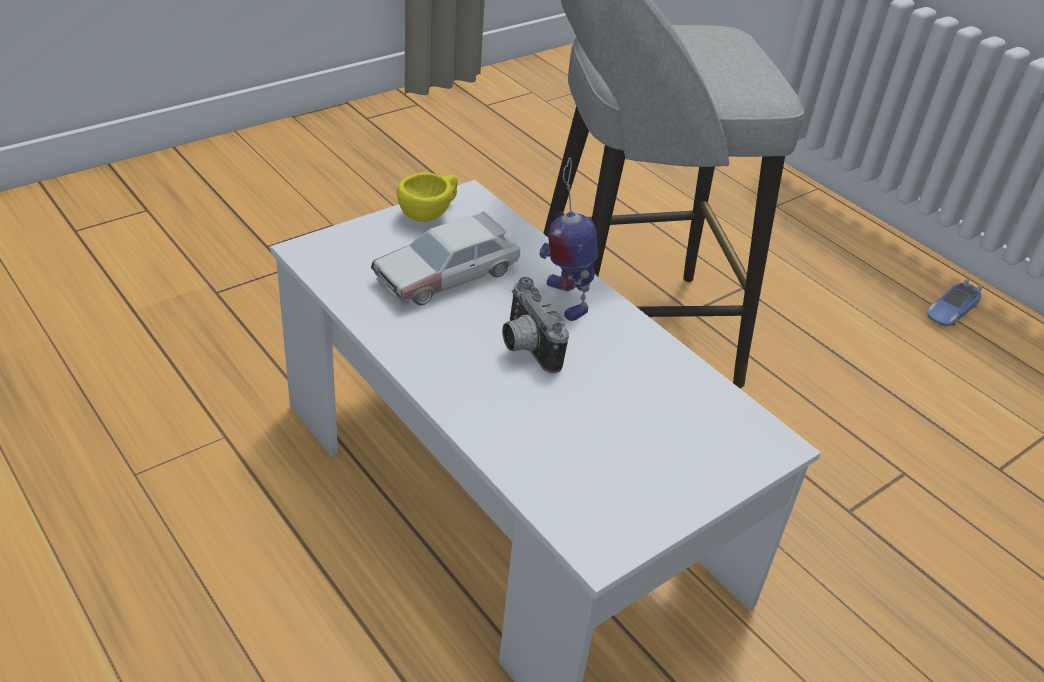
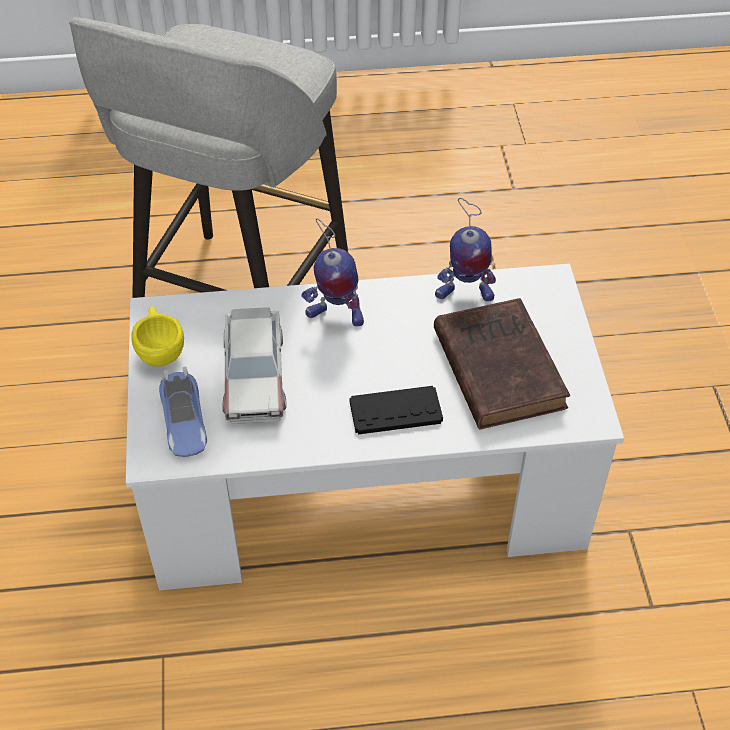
camera: 55 degrees left, 10 degrees up
camera [502,277,569,373] -> none
toy car [927,279,983,327] -> toy car moved to [159,367,207,457]
none -> black game controller [349,386,443,435]
none -> brown book [434,298,570,429]
none -> toy robot [435,198,496,302]

